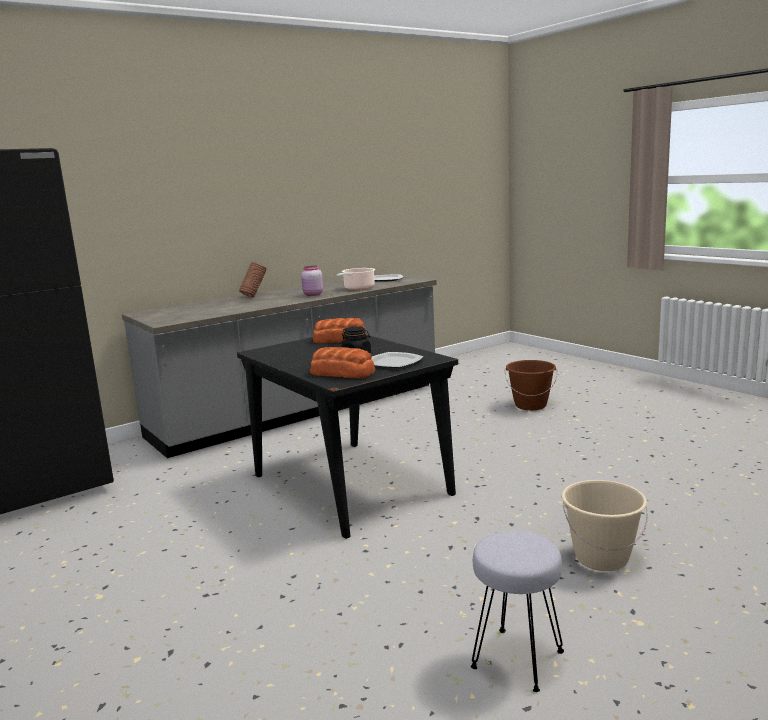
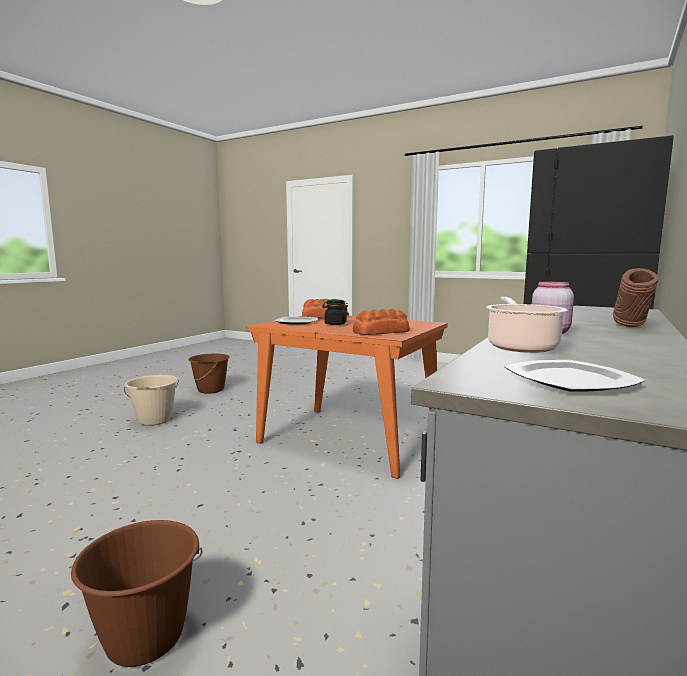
camera: 155 degrees right, 5 degrees down
black dining table [237,335,458,539] -> orange dining table [247,316,448,479]
grey stool [471,531,564,692] -> brown bucket [188,354,230,394]

